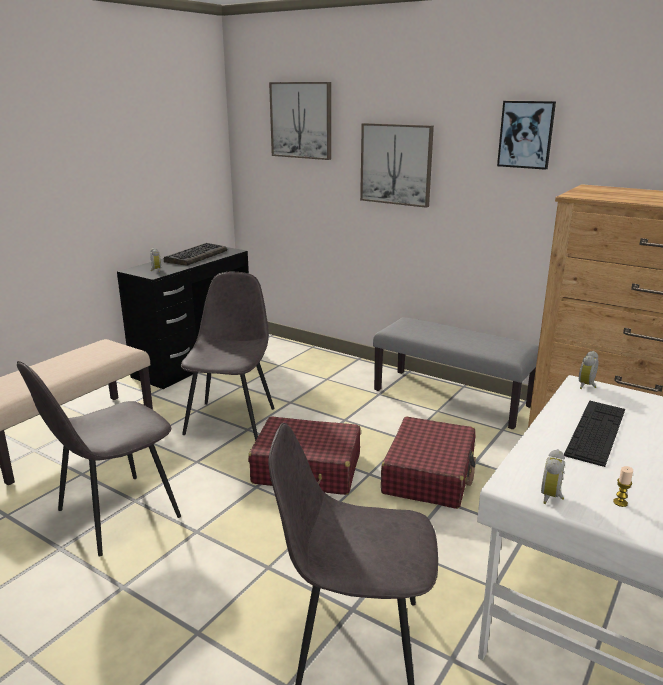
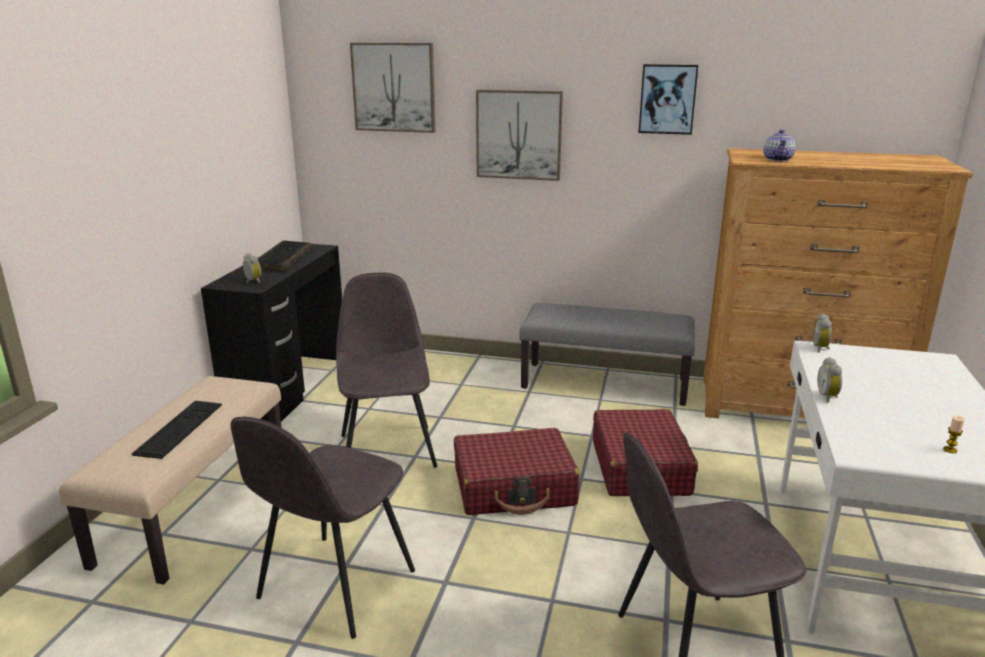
camera: 20 degrees left, 0 degrees up
alarm clock [541,449,565,504] -> alarm clock moved to [818,357,842,403]
keyboard [564,401,625,467] -> keyboard moved to [132,401,222,459]
none -> teapot [763,130,796,161]

